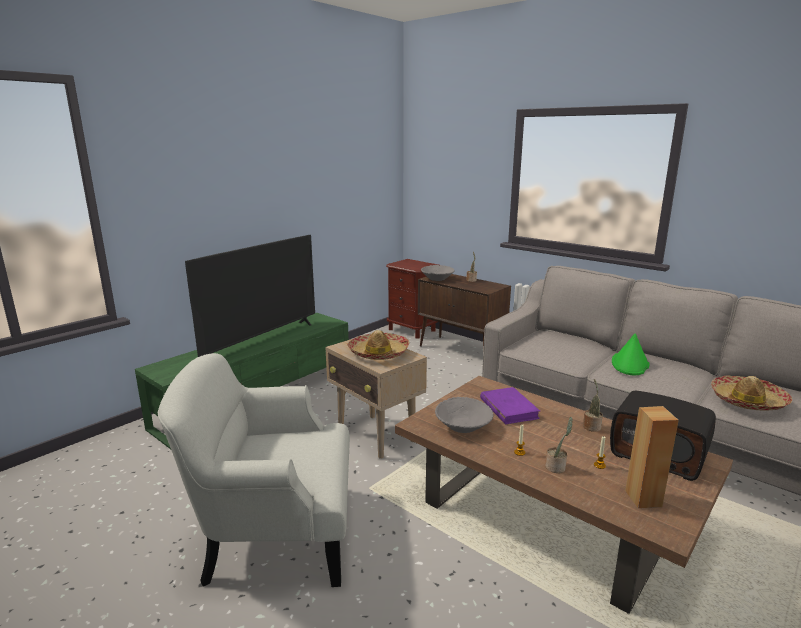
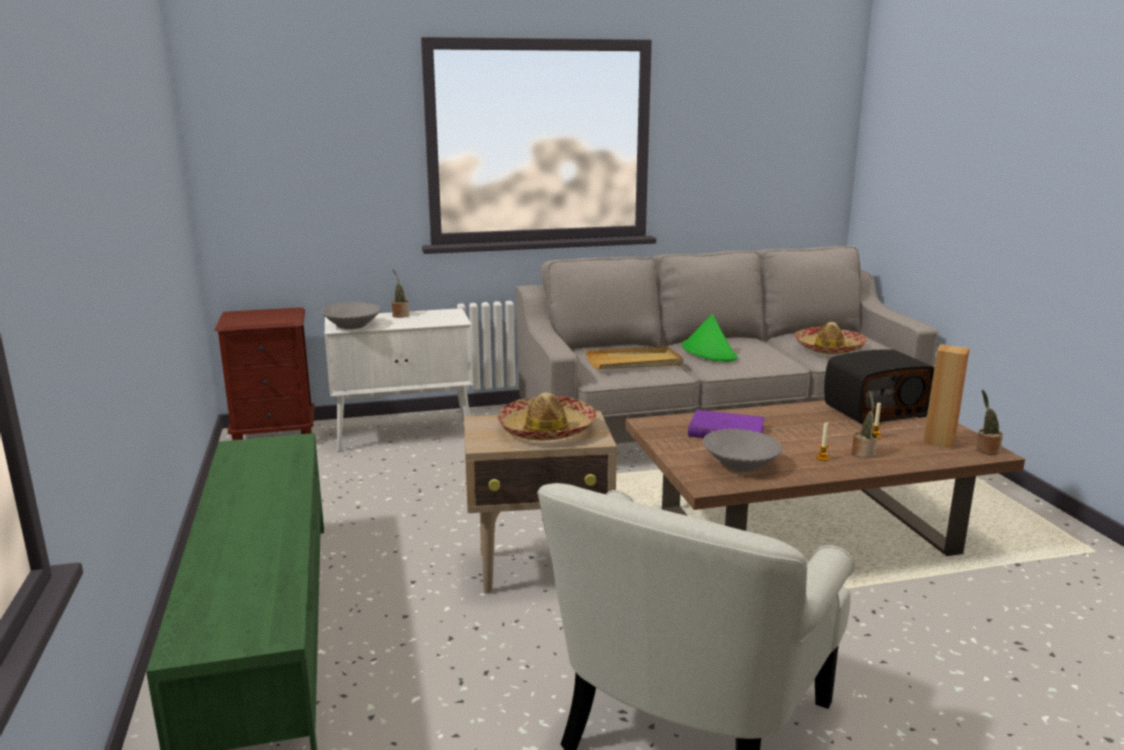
camera: 55 degrees left, 0 degrees up
television [185,235,315,357] -> none
brown cabinet [418,274,511,349] -> white cabinet [325,308,474,452]
potted plant [583,379,603,432] -> potted plant moved to [976,390,1003,455]
none -> beige tray [586,346,683,369]

